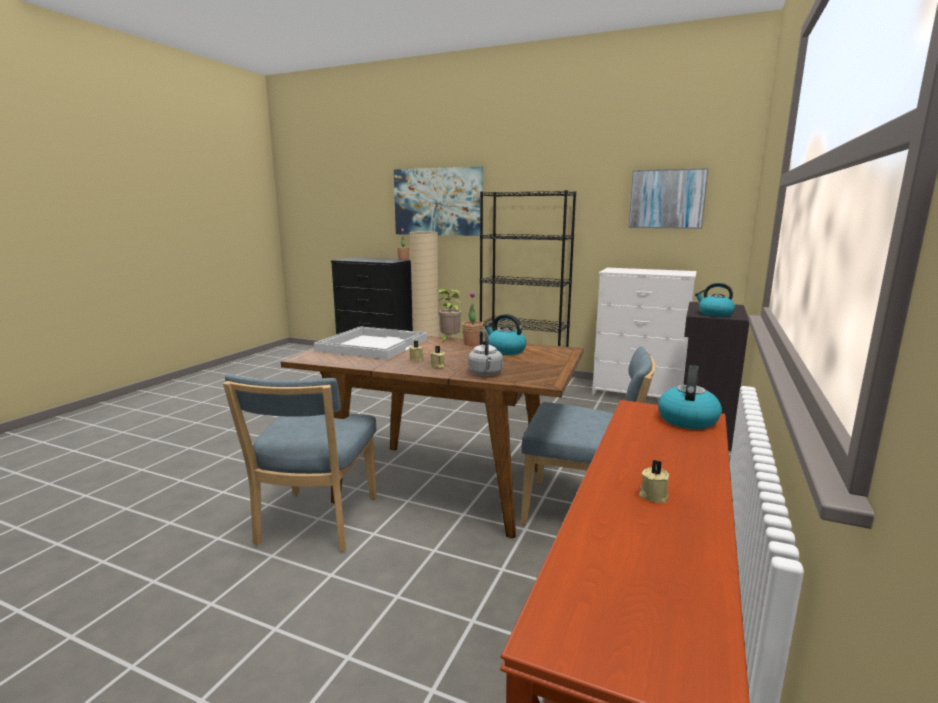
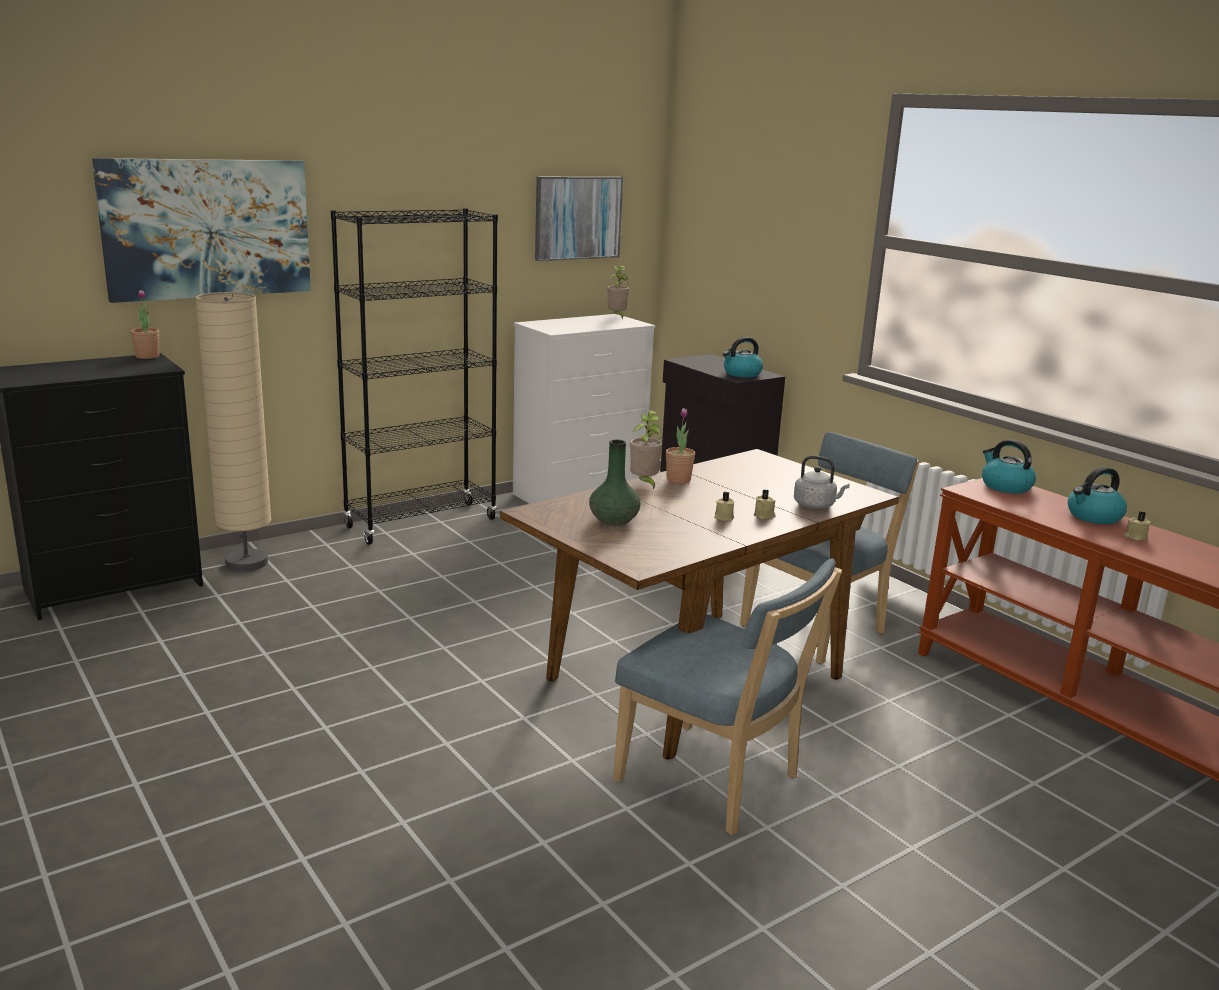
camera: 60 degrees left, 5 degrees up
white tray [314,326,427,359] -> green vase [589,439,641,526]
kettle [484,314,526,355] -> kettle moved to [1068,467,1127,524]
none -> potted plant [607,265,630,319]

